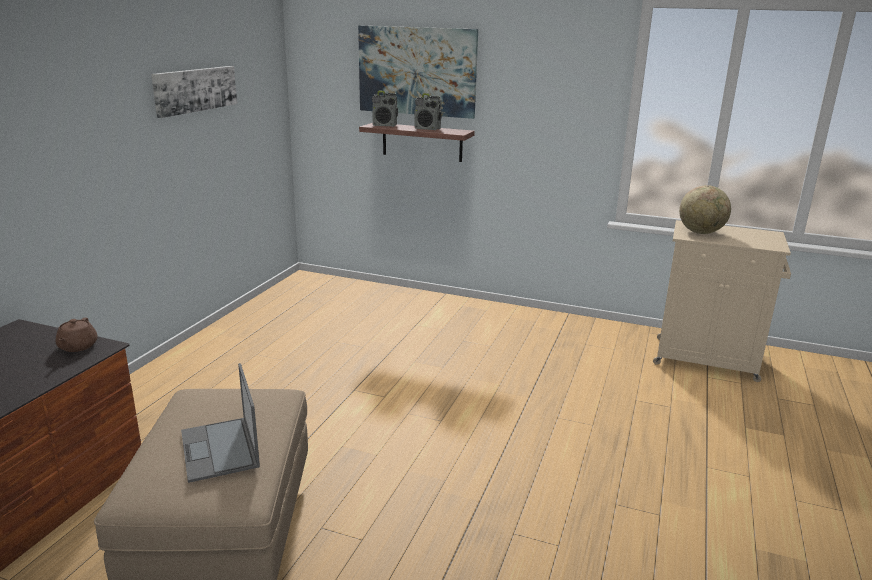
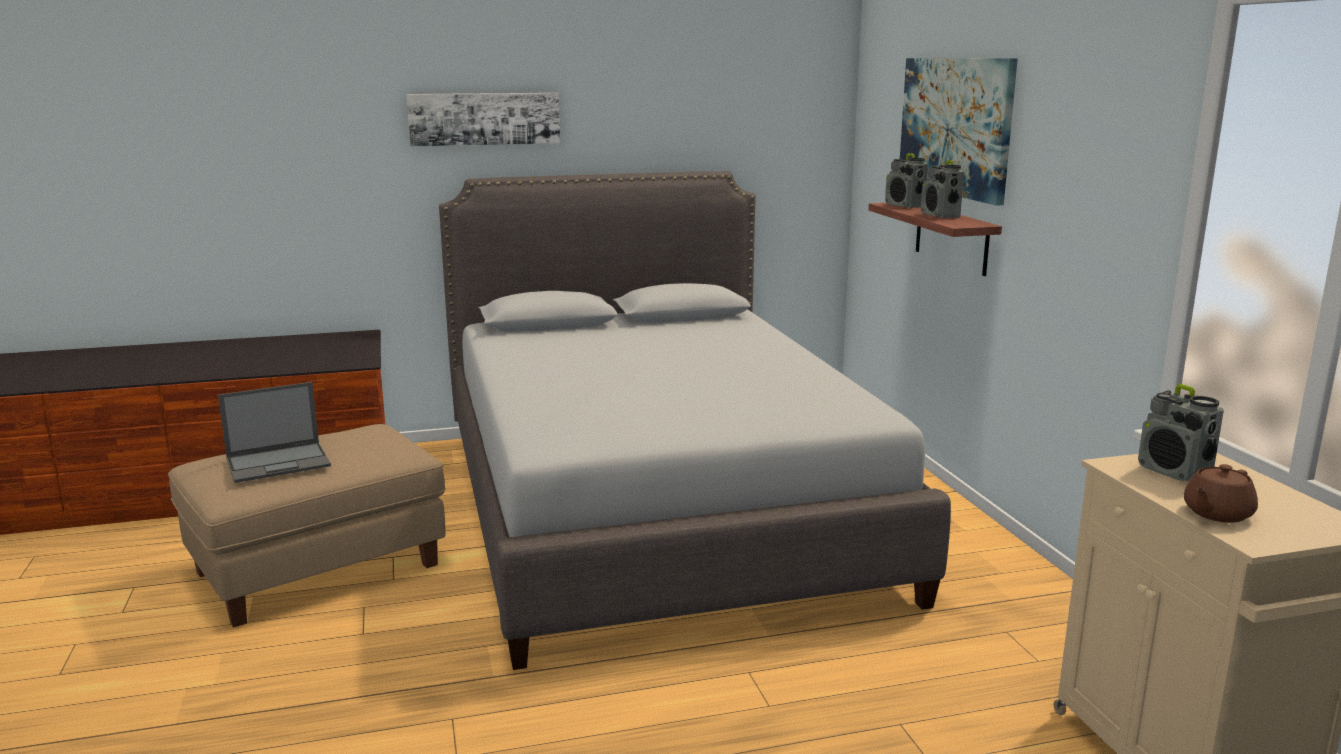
camera: 55 degrees right, 5 degrees down
brown teapot [56,317,98,352] -> brown teapot moved to [1184,464,1258,523]
picture [151,66,237,118] -> picture moved to [406,93,560,146]
laptop [181,363,260,483] -> laptop turned 150 degrees counterclockwise [218,382,331,483]
globe [679,185,731,234] -> radio [1138,384,1224,482]
none -> grey bed [439,171,951,670]

